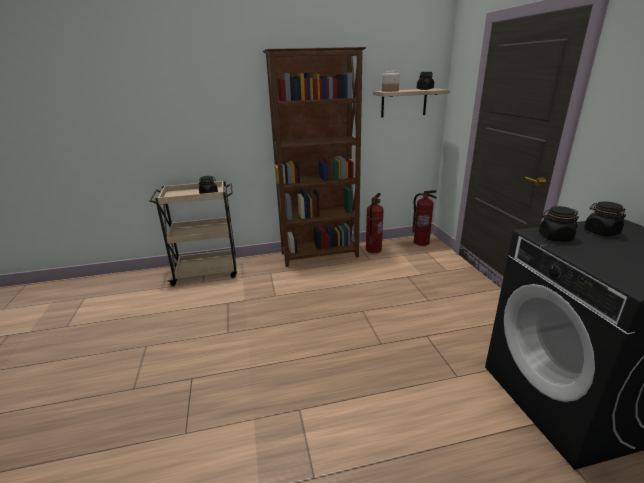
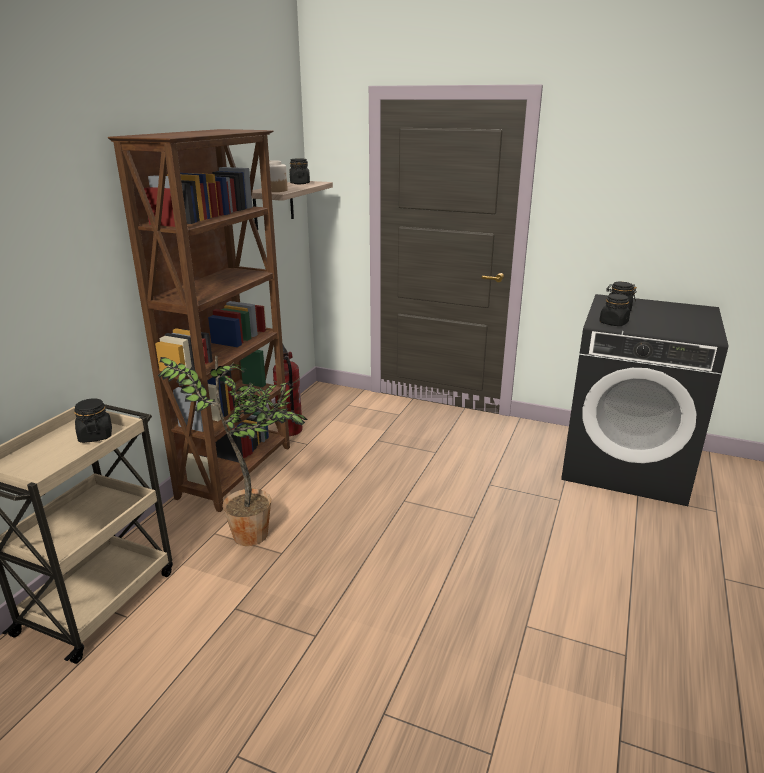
camera: 55 degrees left, 0 degrees up
fire extinguisher [412,190,437,246] -> none
none -> potted plant [158,356,308,546]

